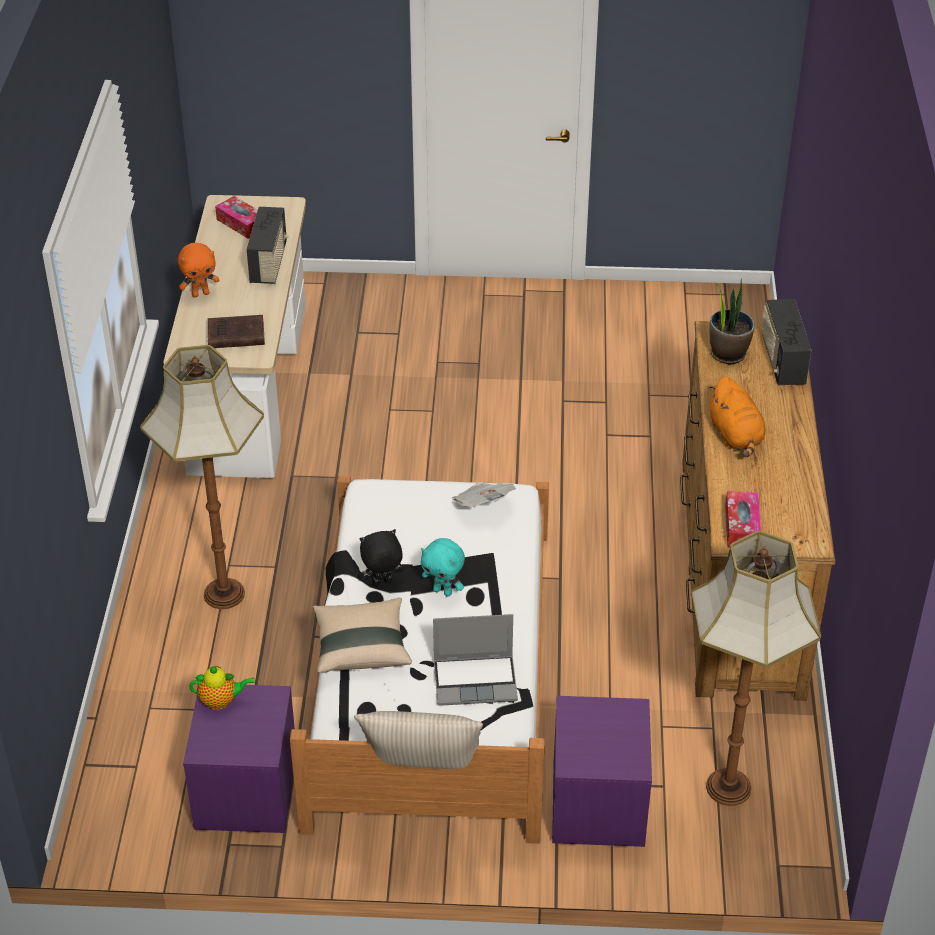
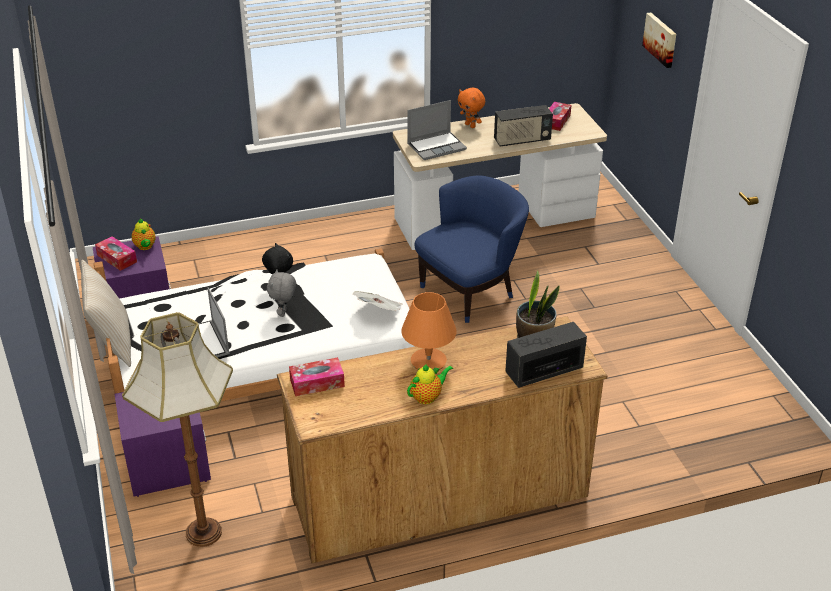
camera: 70 degrees right, 5 degrees down
floor lamp [140,345,264,609] -> none
brown book [208,315,265,348] -> laptop [407,100,467,160]
beige pillow [313,598,412,673] -> none
turquoise plush toy [421,538,465,597] -> grey plush toy [267,269,296,317]
orange plush toy [708,376,765,457] -> orange table lamp [401,292,457,370]
none -> tissue box [95,236,137,271]
none -> teapot [407,364,453,404]
none -> blue armchair [415,176,529,323]
none -> picture [642,12,676,68]

